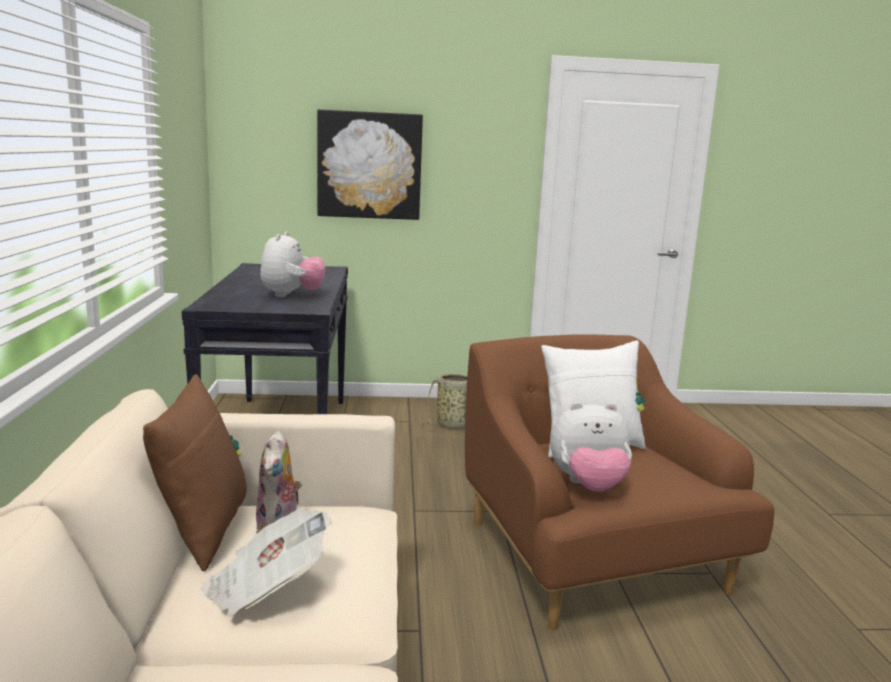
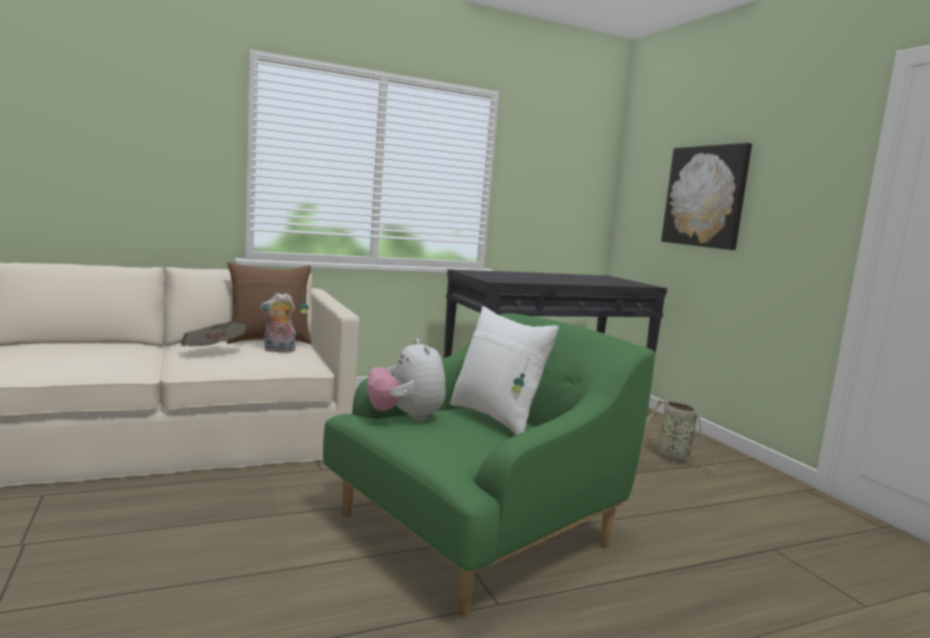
camera: 70 degrees right, 5 degrees down
plush toy [260,231,325,297] -> none
brown armchair [465,334,774,630] -> green armchair [323,313,655,617]

